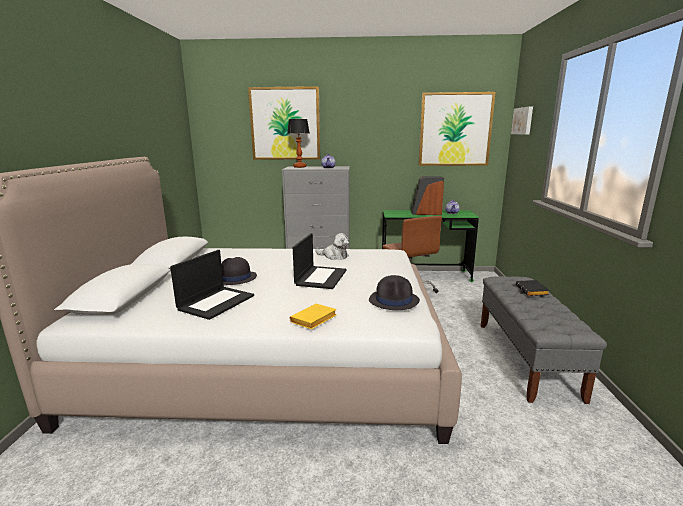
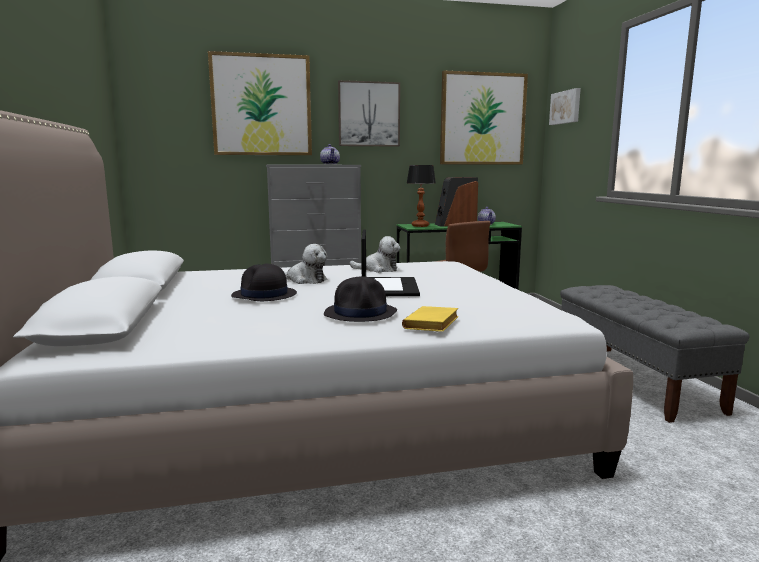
camera: 15 degrees left, 5 degrees down
laptop [170,250,254,320] -> none
table lamp [287,119,310,168] -> table lamp moved to [407,165,436,227]
black hat [369,275,420,310] -> black hat moved to [324,277,397,322]
black book [516,280,550,296] -> none
none -> plush toy [284,244,327,284]
none -> picture [338,80,400,147]

